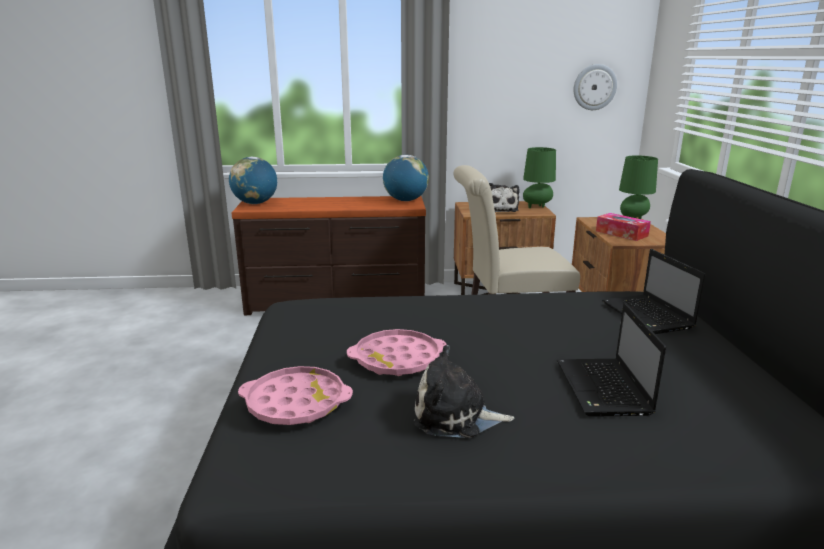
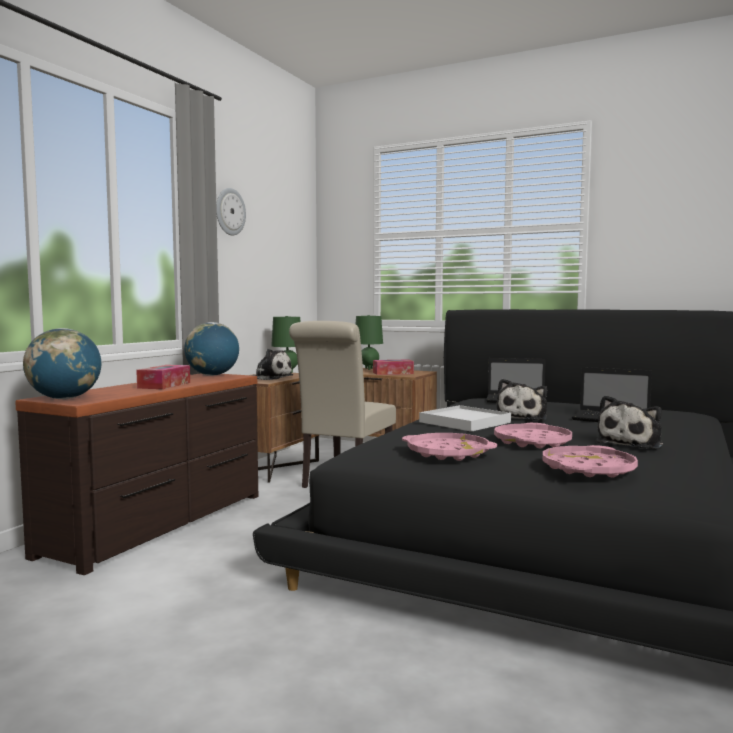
camera: 60 degrees left, 15 degrees down
wall clock [574,64,617,110] -> wall clock moved to [216,188,246,235]
none -> tissue box [136,365,190,389]
none -> pink tray [402,433,497,461]
none -> white tray [419,405,511,432]
none -> plush toy [497,379,547,420]

